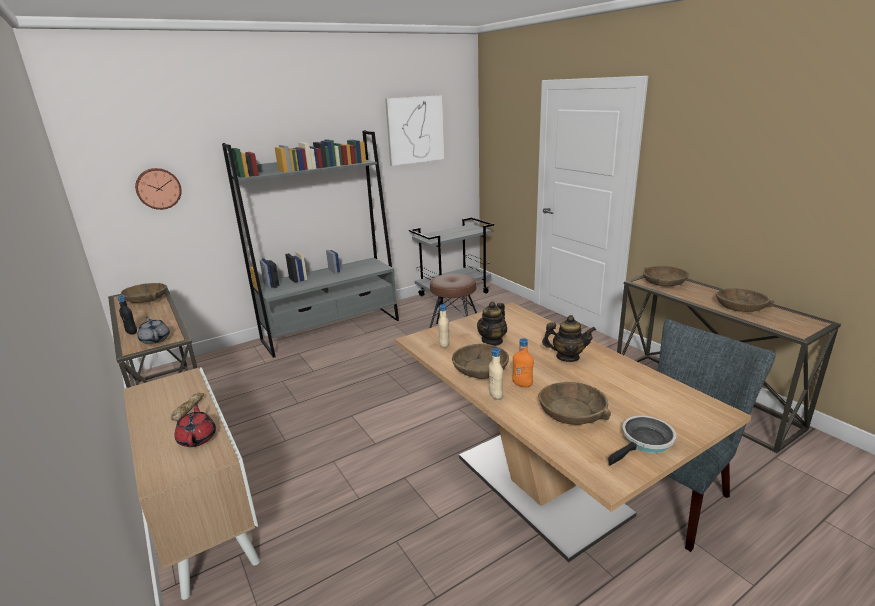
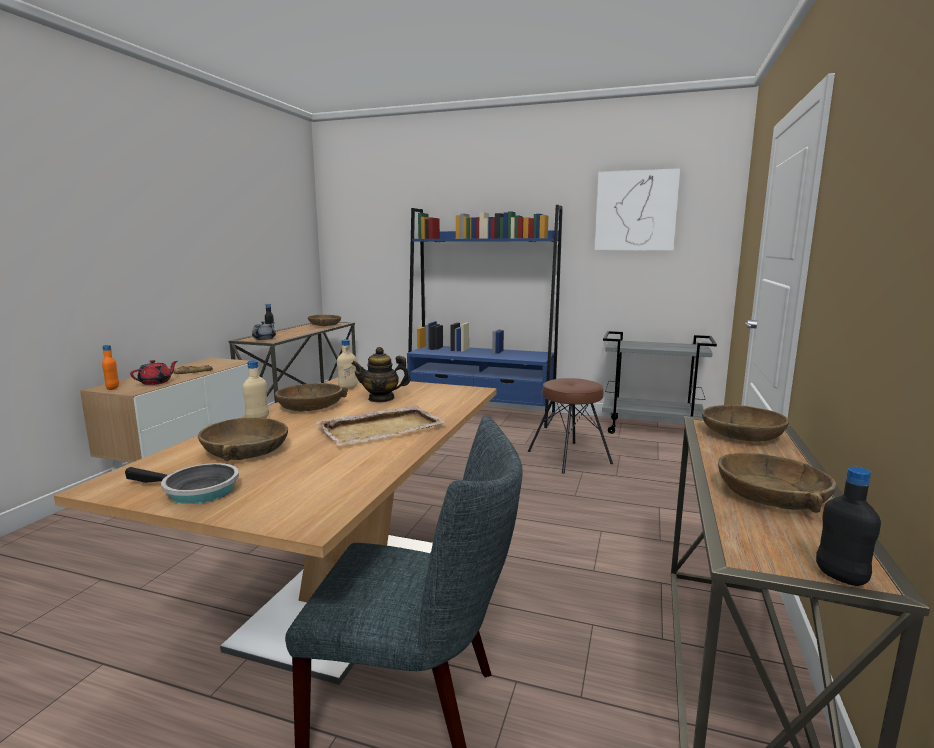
camera: 50 degrees right, 10 degrees down
wall clock [135,168,182,210] -> none
grey bookcase [222,130,399,358] -> blue bookcase [407,205,563,428]
orange bottle [512,338,534,388] -> orange bottle moved to [102,345,119,390]
teapot [542,315,596,362] -> beige tray [316,405,446,446]
none -> black bottle [816,467,881,586]

